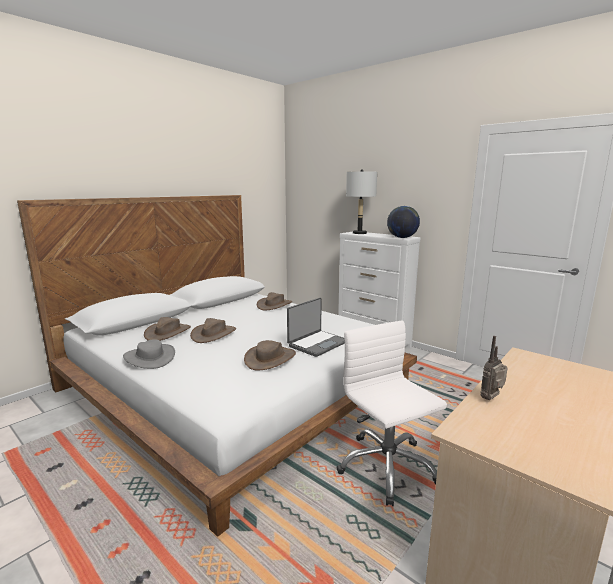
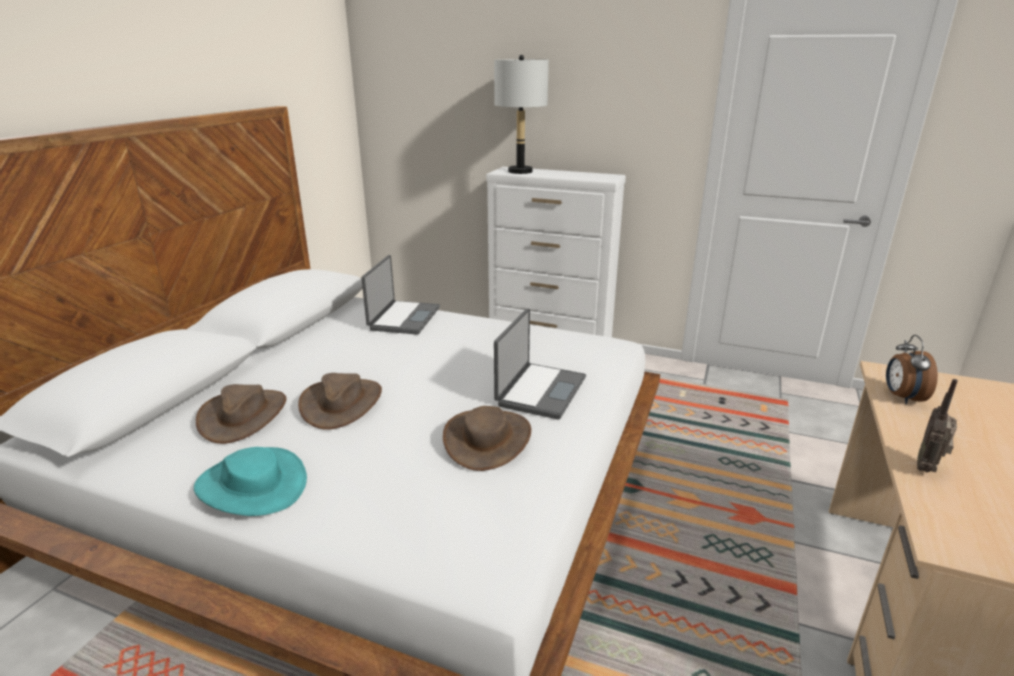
camera: 20 degrees left, 10 degrees up
grey hat [123,339,175,369] -> turquoise hat [194,447,307,516]
brown hat [257,292,292,310] -> laptop [361,255,440,335]
white office chair [336,321,447,506] -> none
globe [387,206,420,238] -> none
none -> alarm clock [886,335,938,404]

